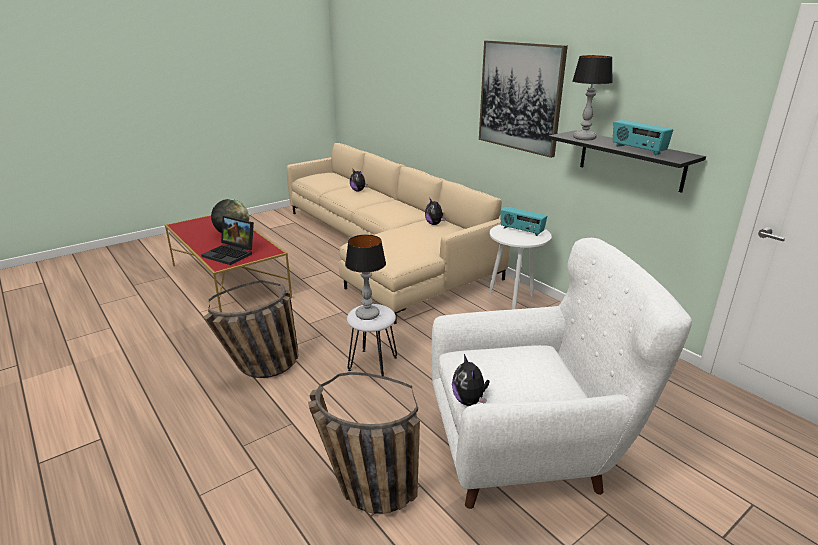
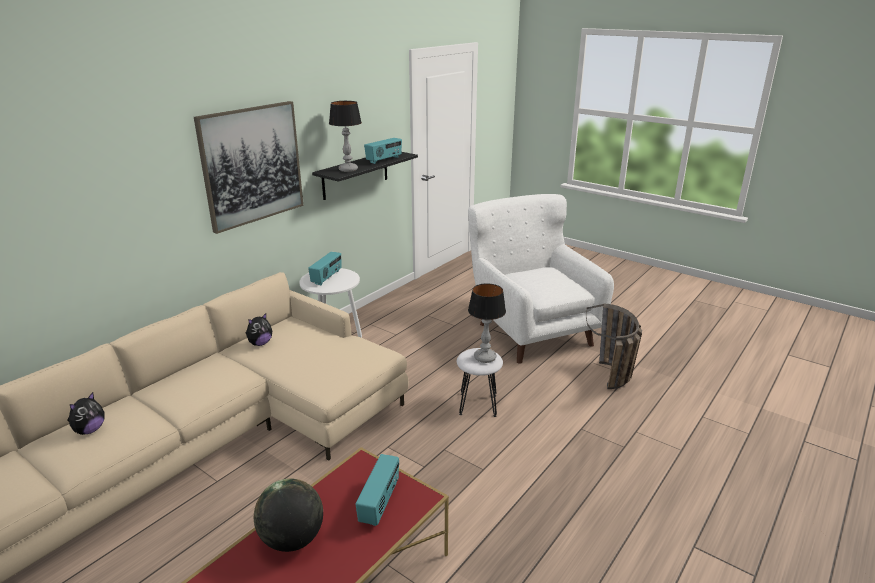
camera: 105 degrees left, 0 degrees up
laptop [201,216,254,265] -> radio [356,454,399,526]
basket [203,280,299,378] -> none
plush toy [452,354,490,406] -> none

